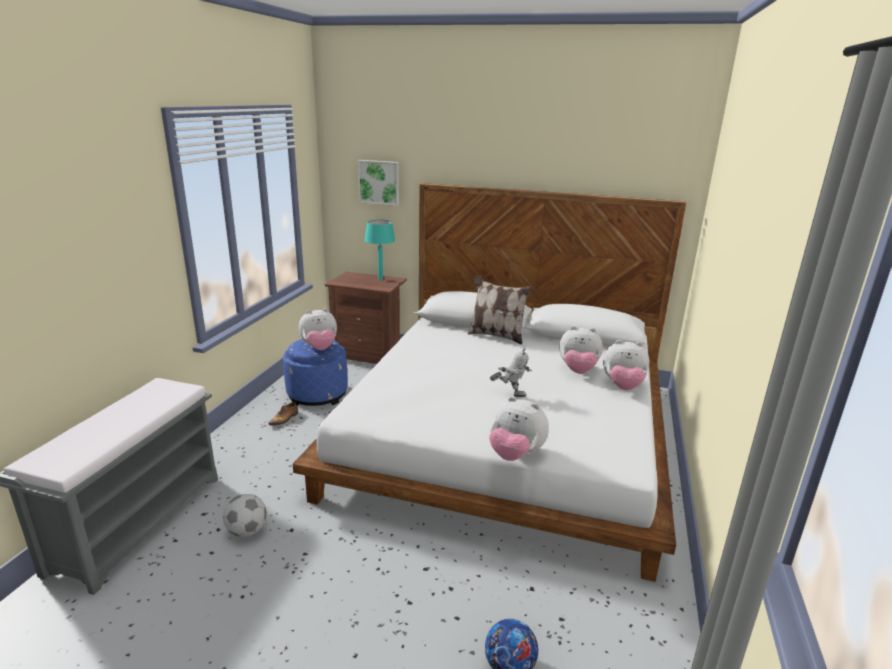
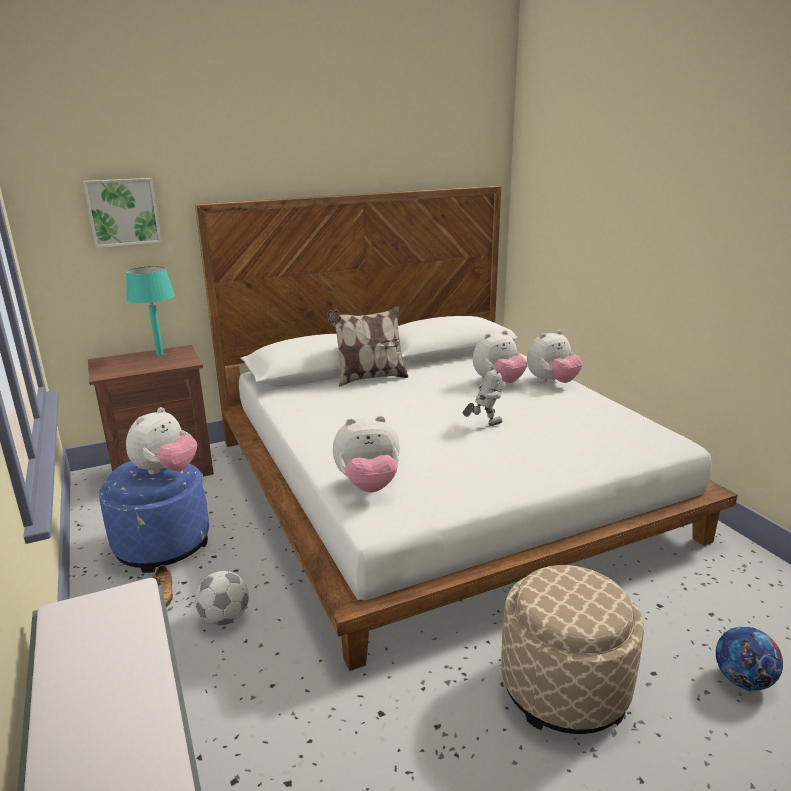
camera: 40 degrees left, 0 degrees up
football [223,494,267,537] -> football moved to [195,571,249,625]
plush toy [489,396,549,461] -> plush toy moved to [333,415,400,492]
none -> beige ottoman [501,565,644,734]

